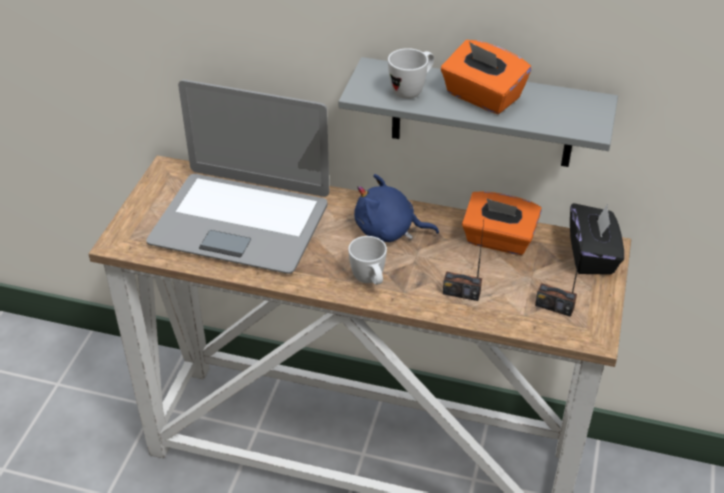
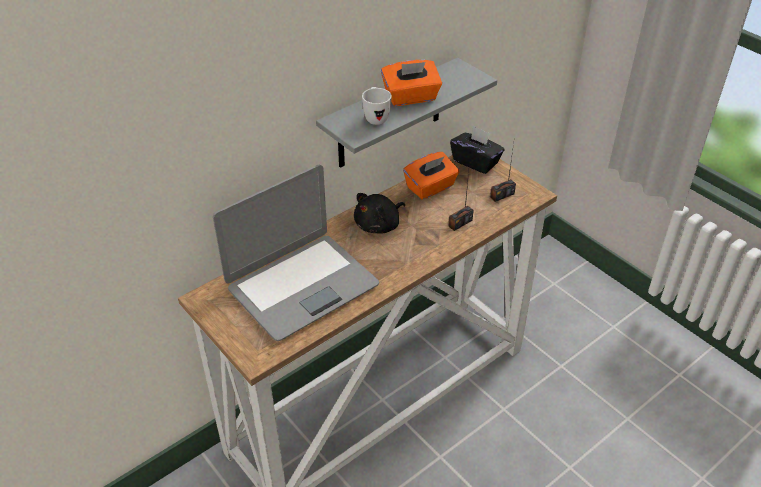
camera: 55 degrees left, 0 degrees up
white mug [348,236,387,285] -> none
blue plush toy [354,174,439,242] -> black plush toy [354,193,405,233]

